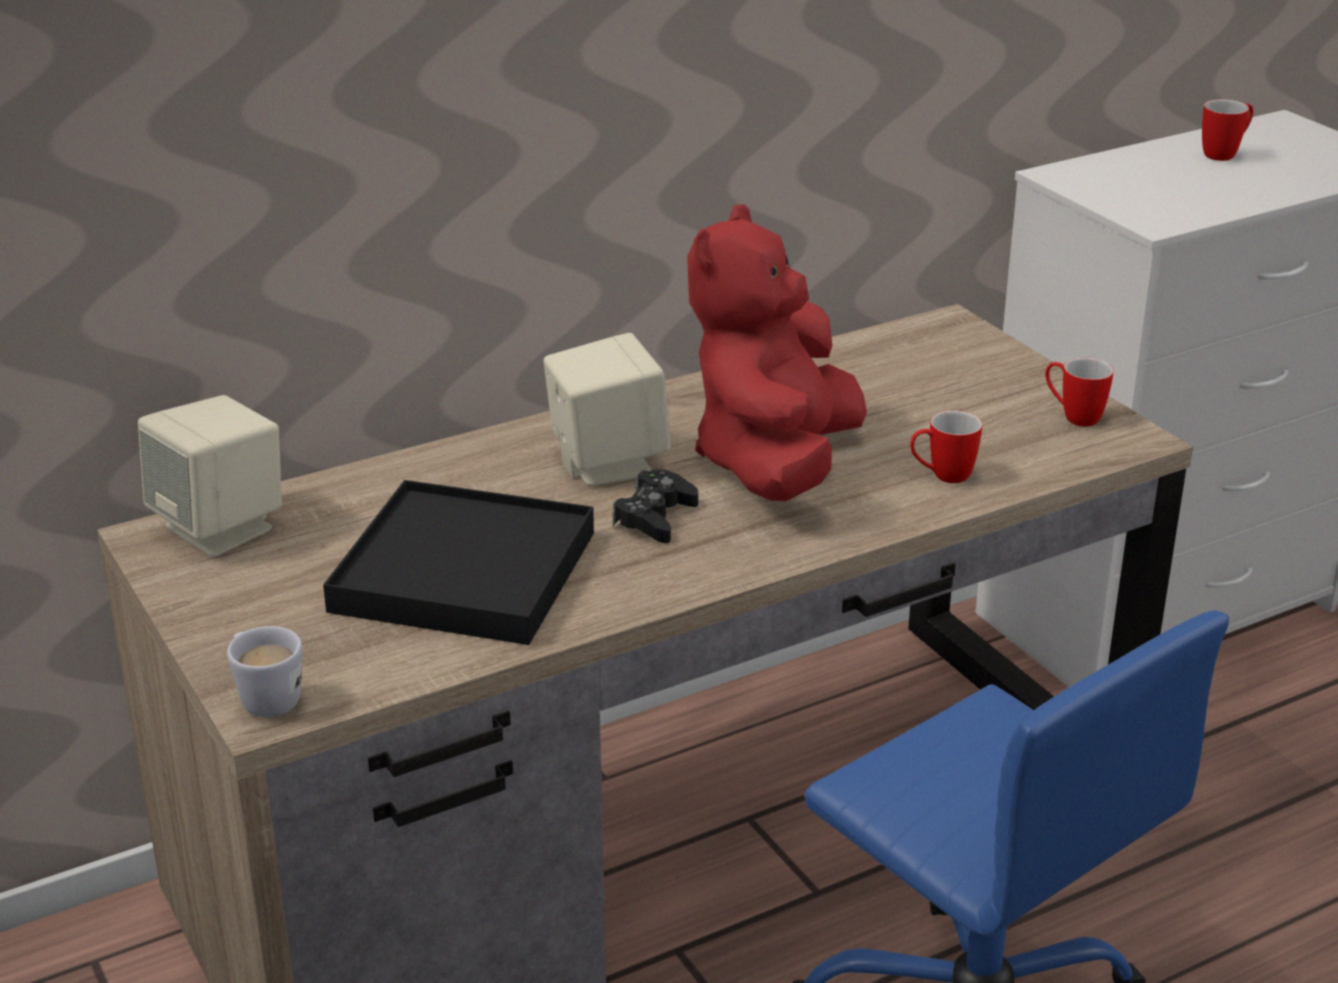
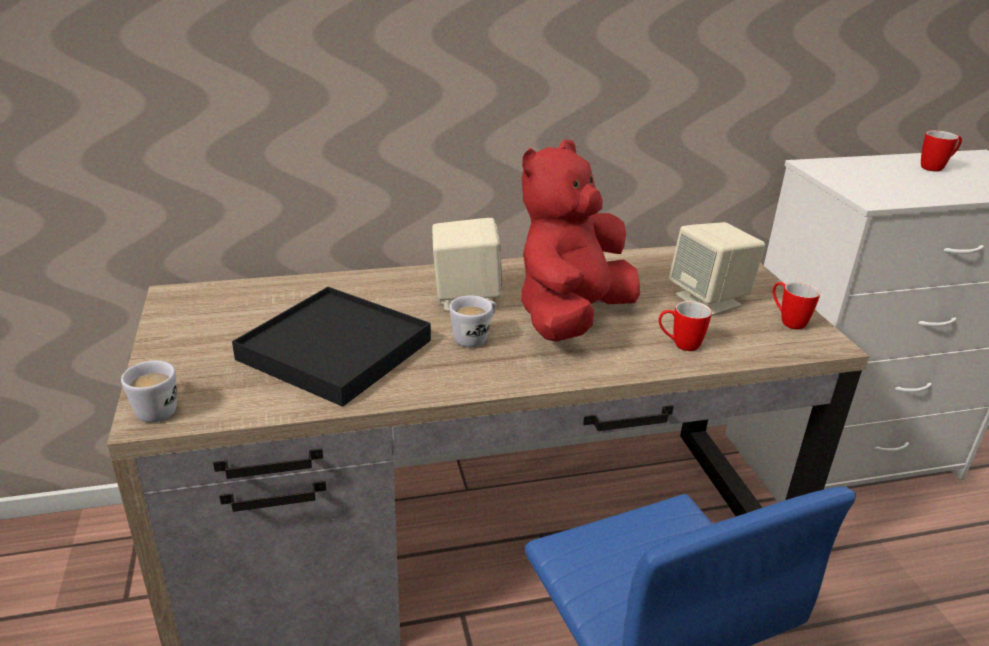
camera: 15 degrees right, 0 degrees up
beige speaker [138,395,282,557] -> beige speaker moved to [669,222,765,316]
black game controller [613,469,698,543] -> white mug [449,295,496,347]

